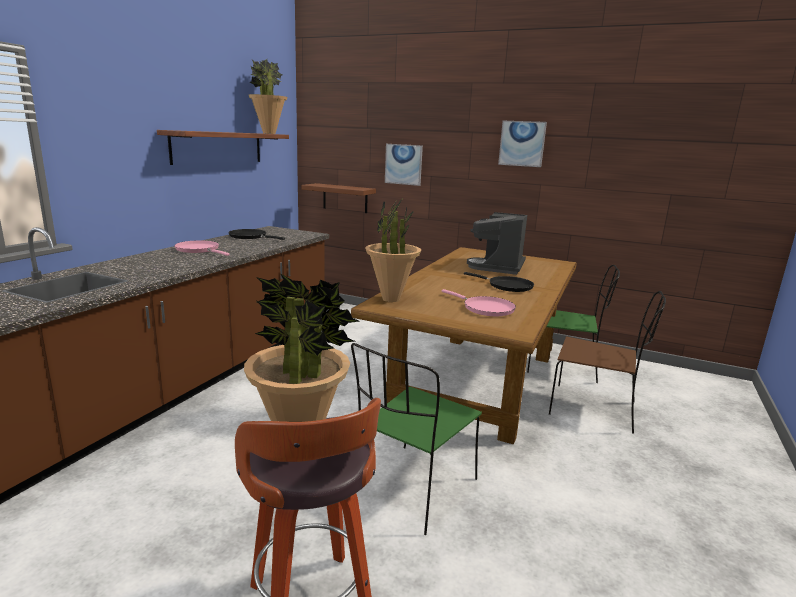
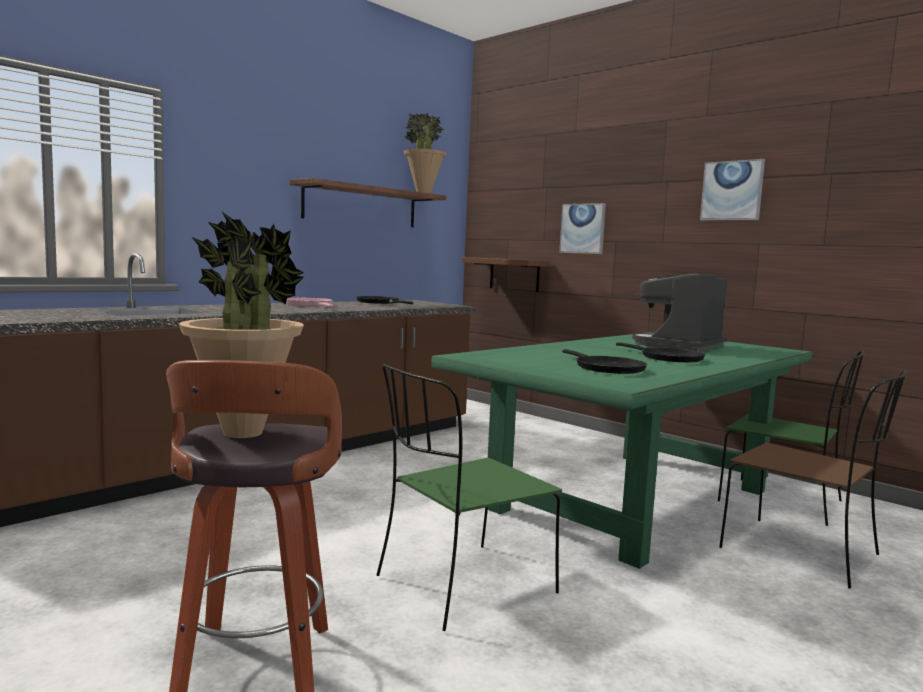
camera: 20 degrees right, 10 degrees down
brown dining table [351,247,577,444] -> green dining table [431,332,813,569]
potted plant [365,197,421,302] -> none
pink frying pan [442,289,516,316] -> black frying pan [562,349,647,374]

